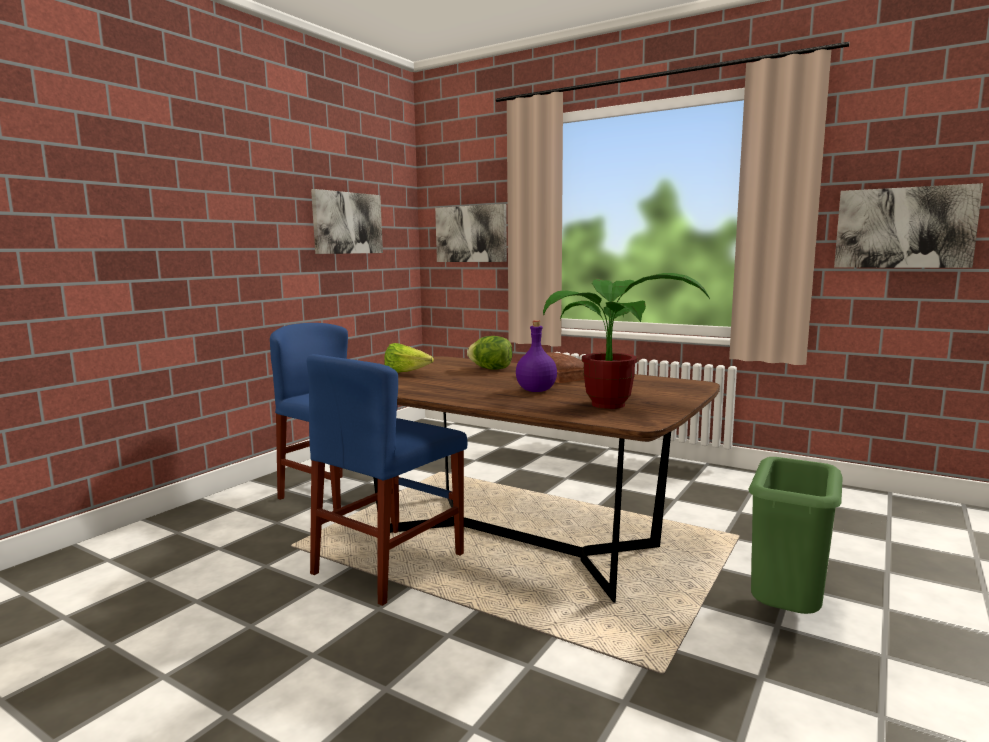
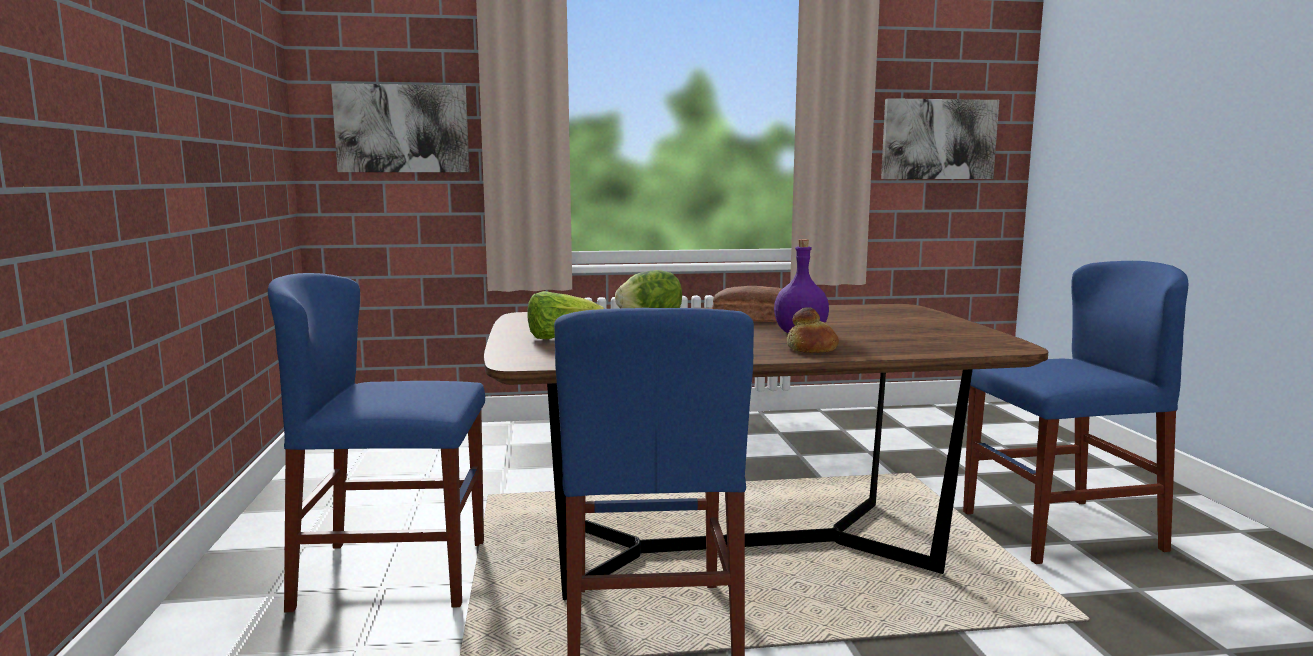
camera: 40 degrees left, 0 degrees up
picture [311,189,383,254] -> none
potted plant [543,273,710,409] -> none
green trash can [748,457,843,614] -> blue chair [963,261,1188,564]
none -> bread [787,307,839,353]

